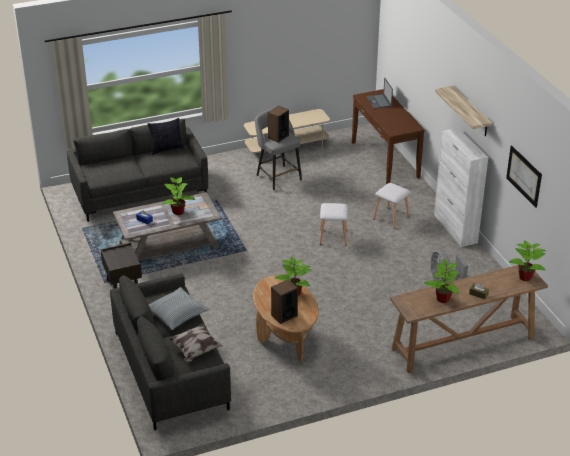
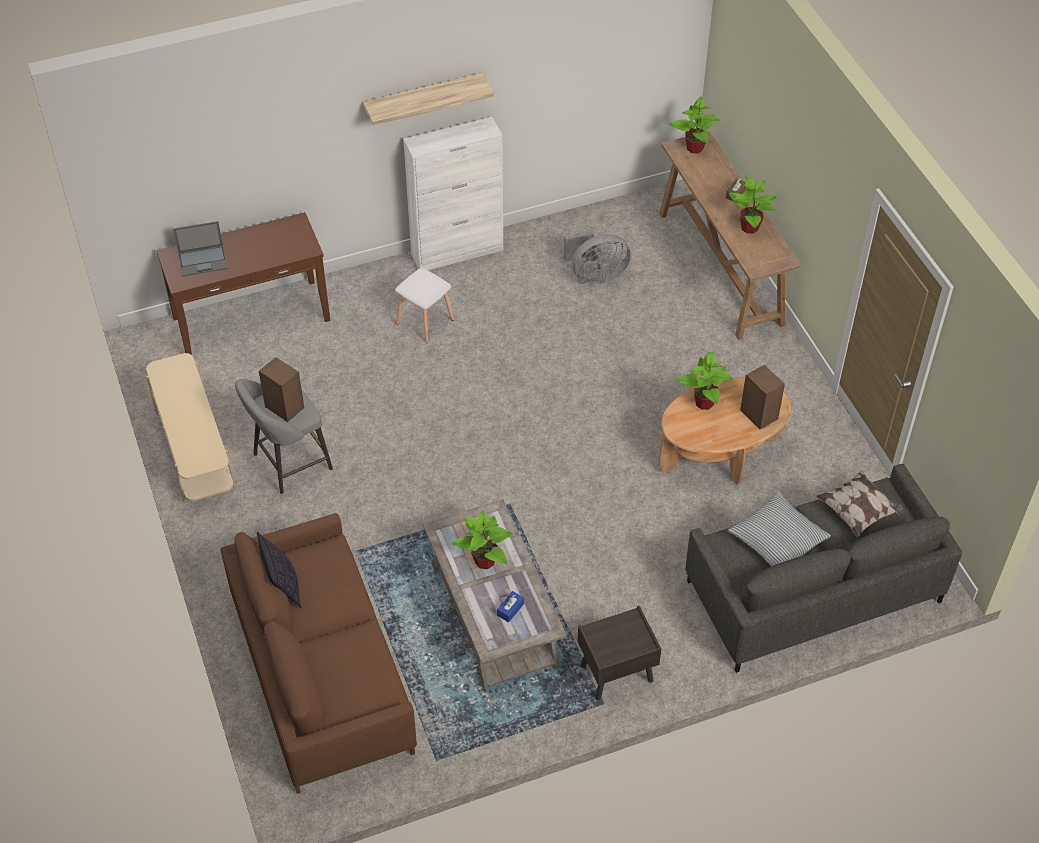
camera: 90 degrees left, 15 degrees up
grey sofa [67,119,208,222] -> brown sofa [221,513,417,794]
white stool [319,203,348,246] -> none
picture [506,145,542,208] -> none

